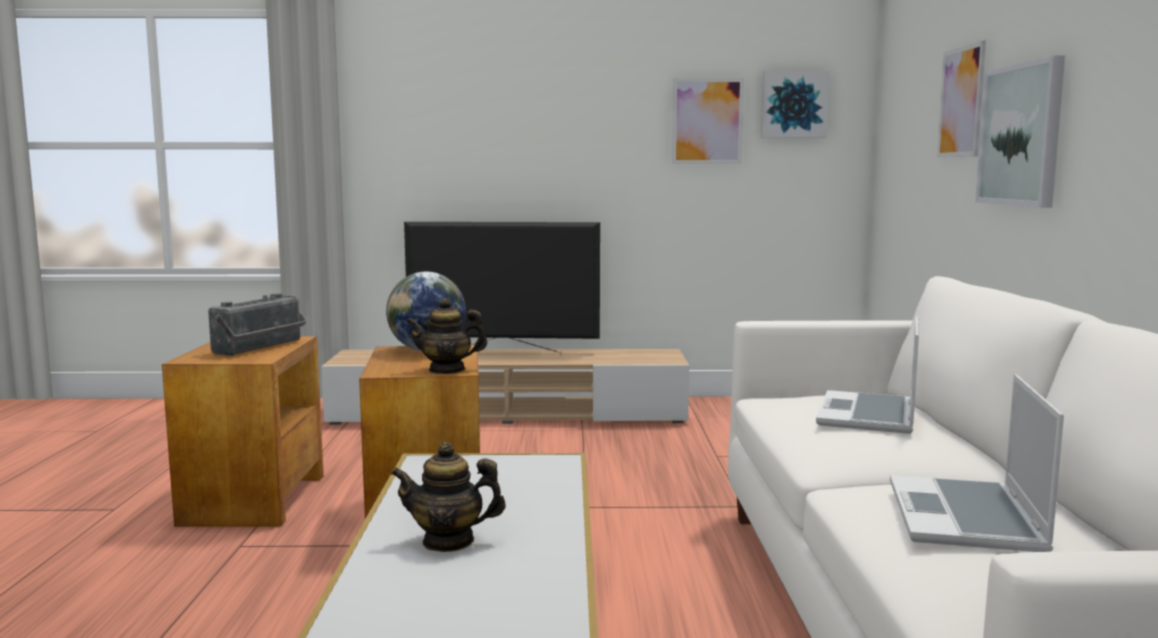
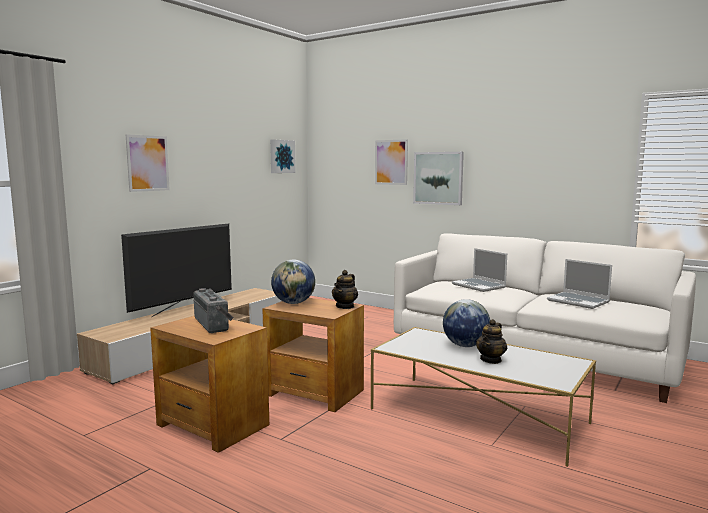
camera: 55 degrees left, 0 degrees up
picture [672,78,744,164] -> picture moved to [125,134,170,192]
none -> globe [443,299,490,347]

